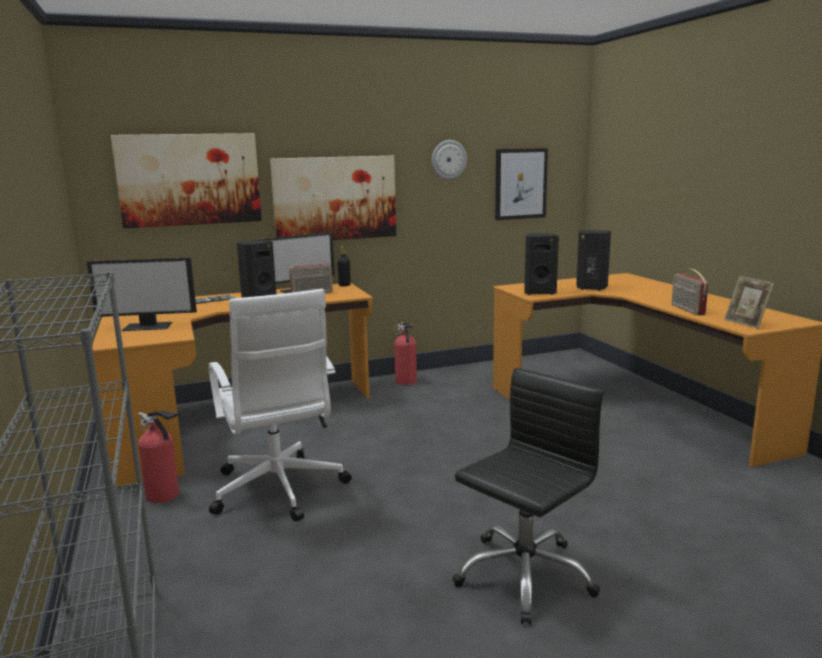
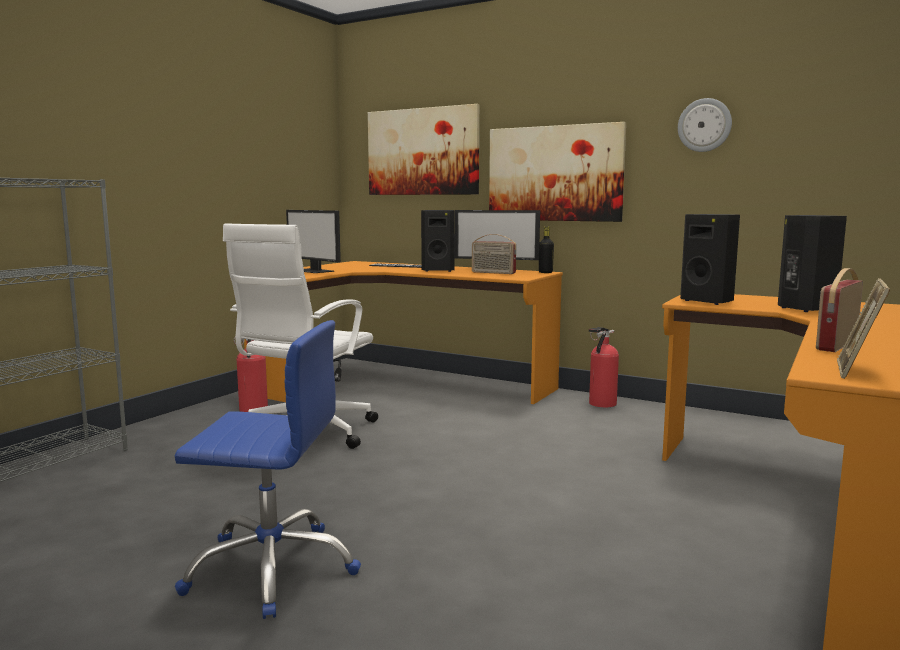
camera: 50 degrees right, 5 degrees down
black office chair [452,368,603,625] -> blue office chair [175,320,361,619]
picture [495,148,548,220] -> none

